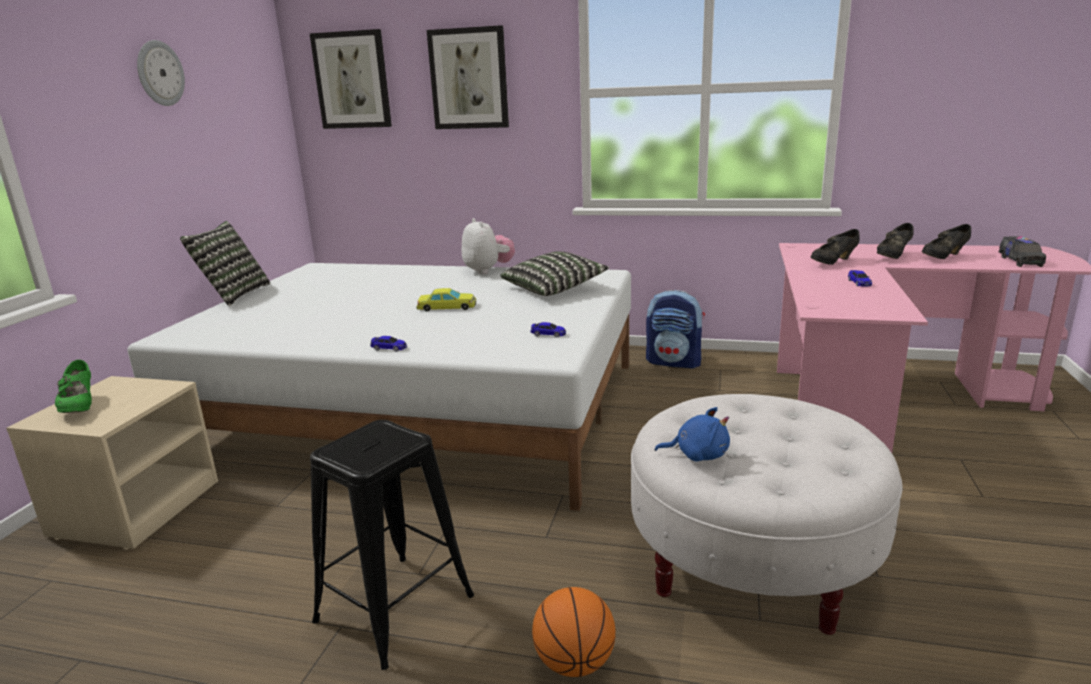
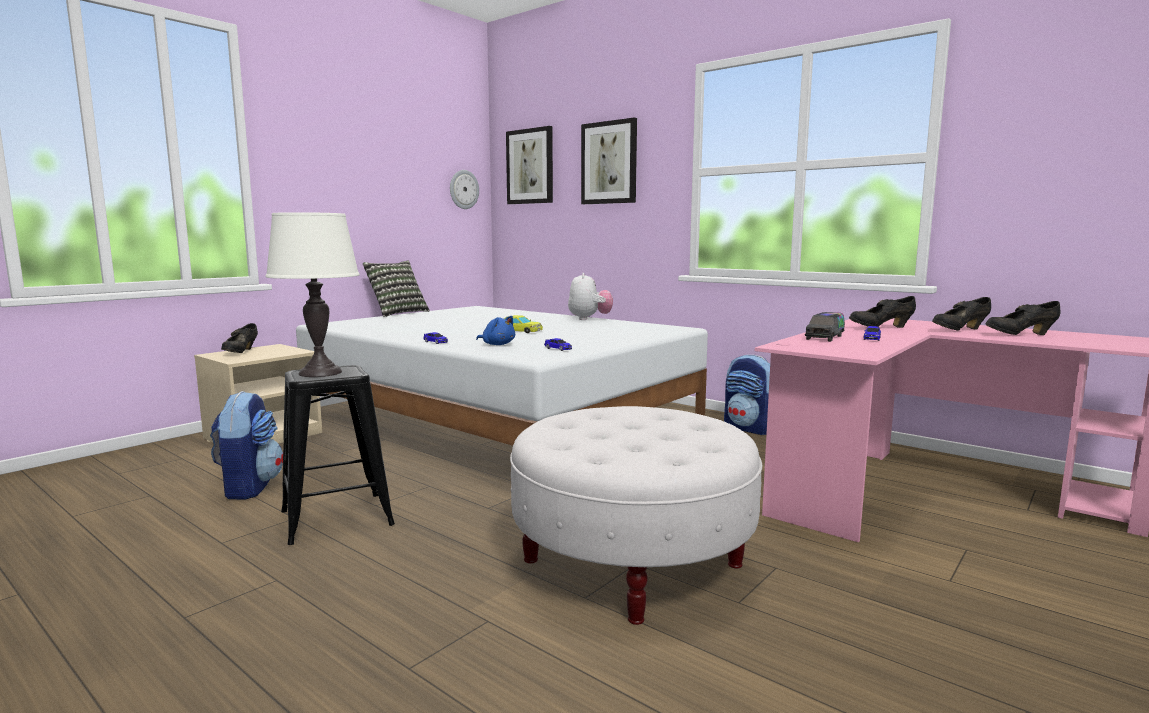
camera: 25 degrees right, 10 degrees down
green shoe [55,360,92,413] -> black shoe [221,323,258,353]
wall clock [137,40,185,106] -> wall clock moved to [450,170,479,209]
pillow [500,251,609,296] -> none
basketball [532,587,616,677] -> none
blue plush toy [655,407,730,461] -> blue plush toy moved to [476,316,515,345]
toy truck [998,236,1046,267] -> toy truck moved to [805,312,845,342]
none -> backpack [210,391,283,500]
none -> white table lamp [265,212,360,377]

